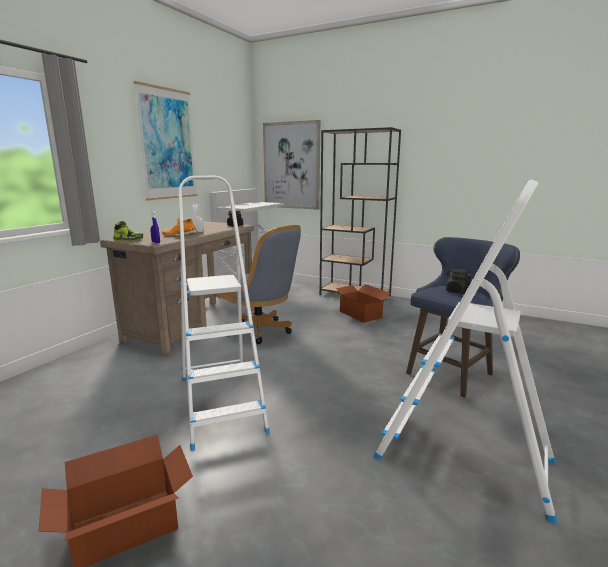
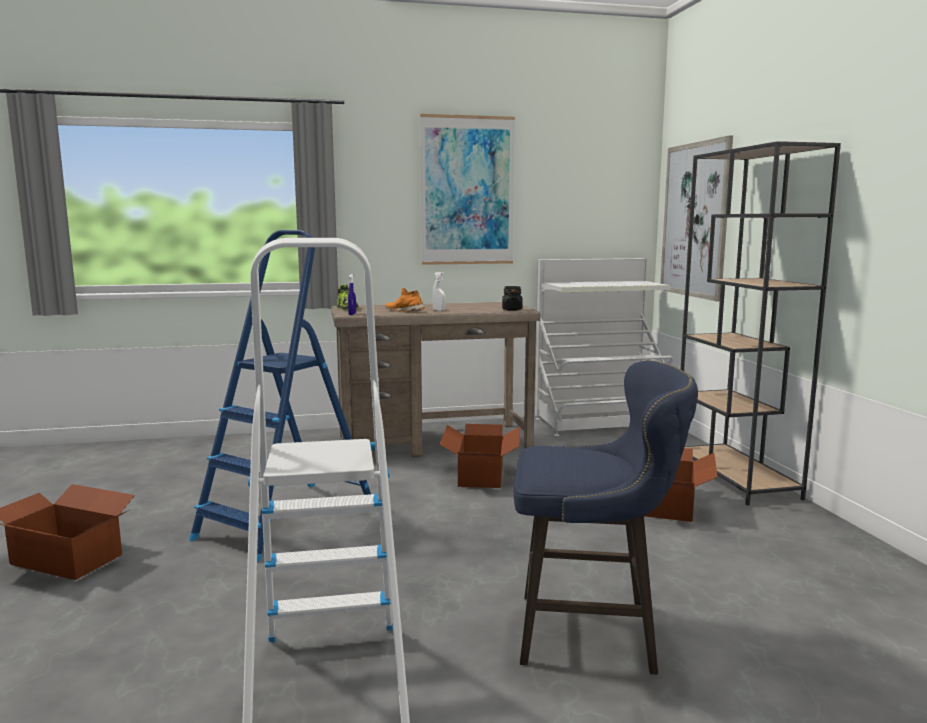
camera: 50 degrees right, 5 degrees down
white step ladder [178,176,270,451] -> blue step ladder [189,230,371,562]
blue office chair [217,225,301,344] -> cardboard box [439,424,520,488]
black jar [446,269,471,294] -> none

